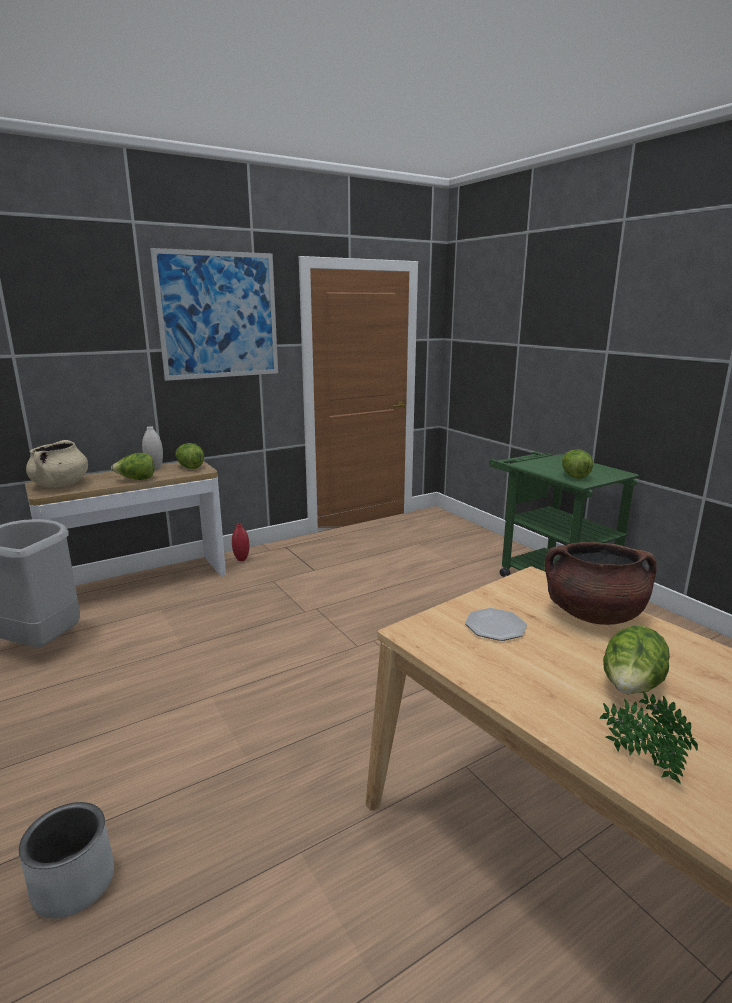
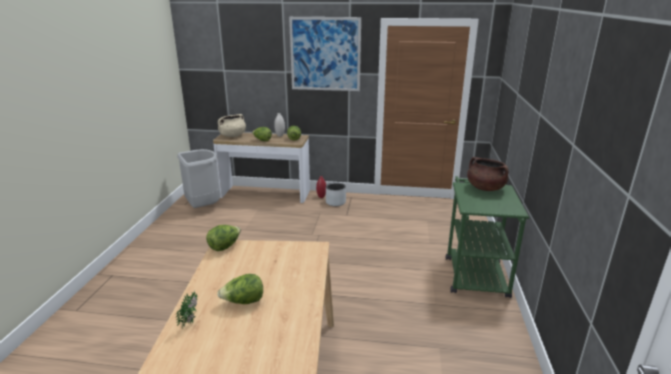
camera: 40 degrees right, 5 degrees up
grey planter [19,802,114,919] -> grey planter moved to [326,182,346,206]
plate [465,608,527,641] -> none
brown cooking pot [544,542,657,625] -> brown cooking pot moved to [467,157,509,191]
lettuce [562,449,593,479] -> lettuce moved to [206,225,241,251]

